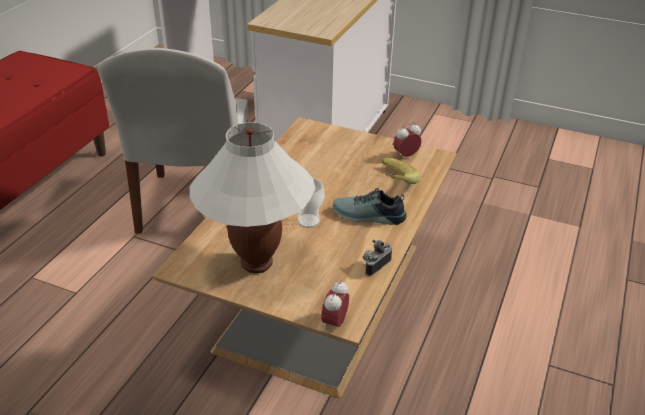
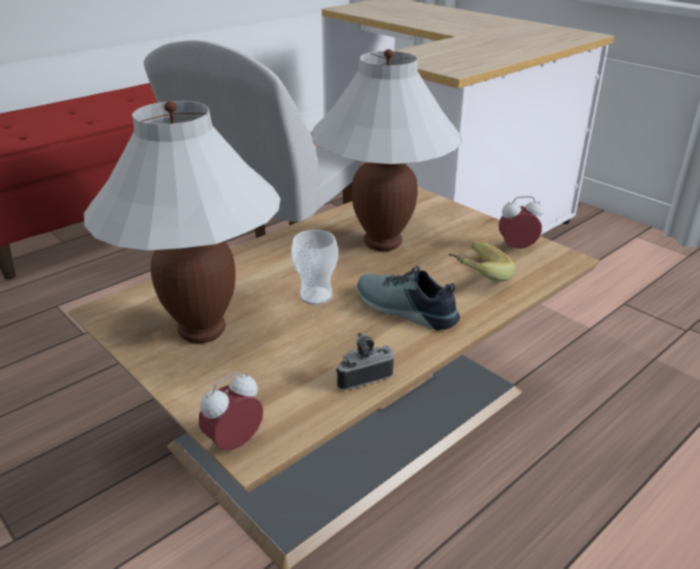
camera: 25 degrees right, 5 degrees down
none -> white table lamp [312,49,462,251]

